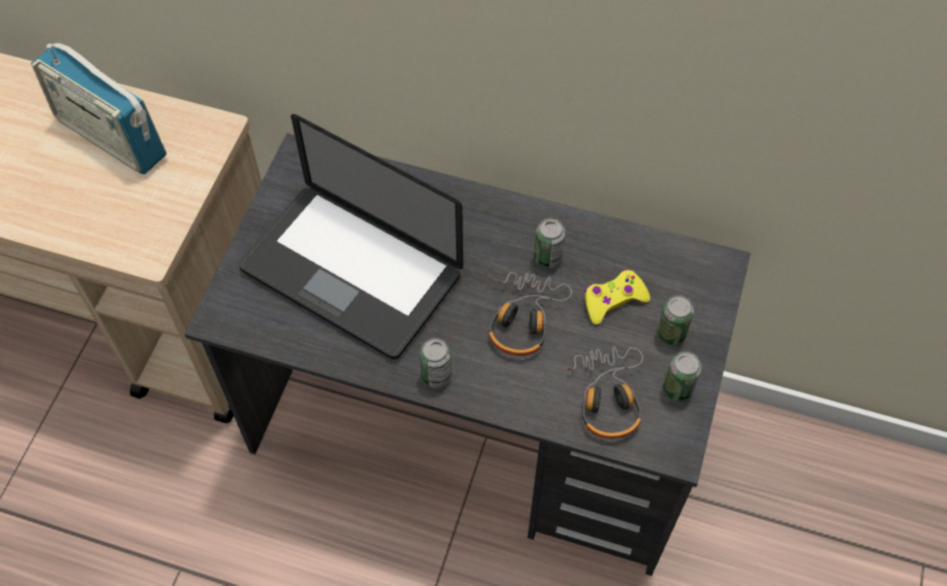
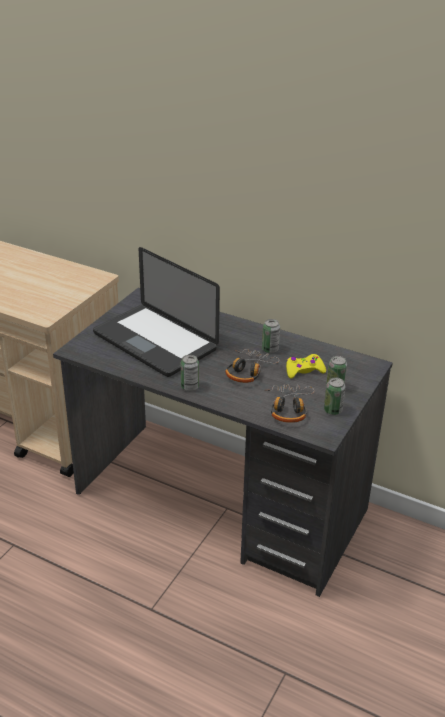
camera: 10 degrees right, 25 degrees down
radio [31,43,167,175] -> none

